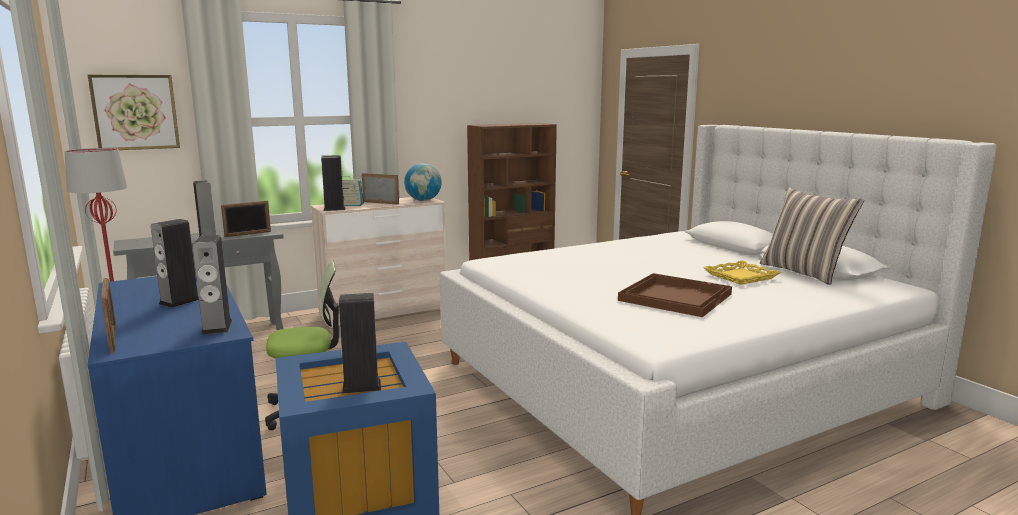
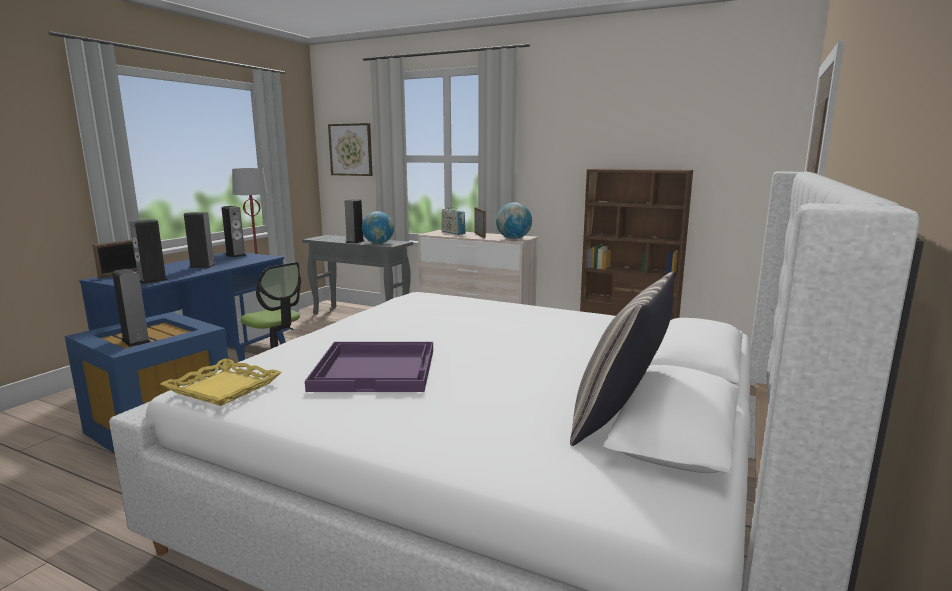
camera: 55 degrees right, 0 degrees up
picture frame [221,200,271,237] -> globe [362,211,394,244]
speaker [321,155,345,211] -> speaker moved to [221,206,246,258]
brown tray [618,273,732,317] -> purple tray [305,342,433,392]
yellow tray [703,261,781,285] -> yellow tray moved to [160,358,282,406]

